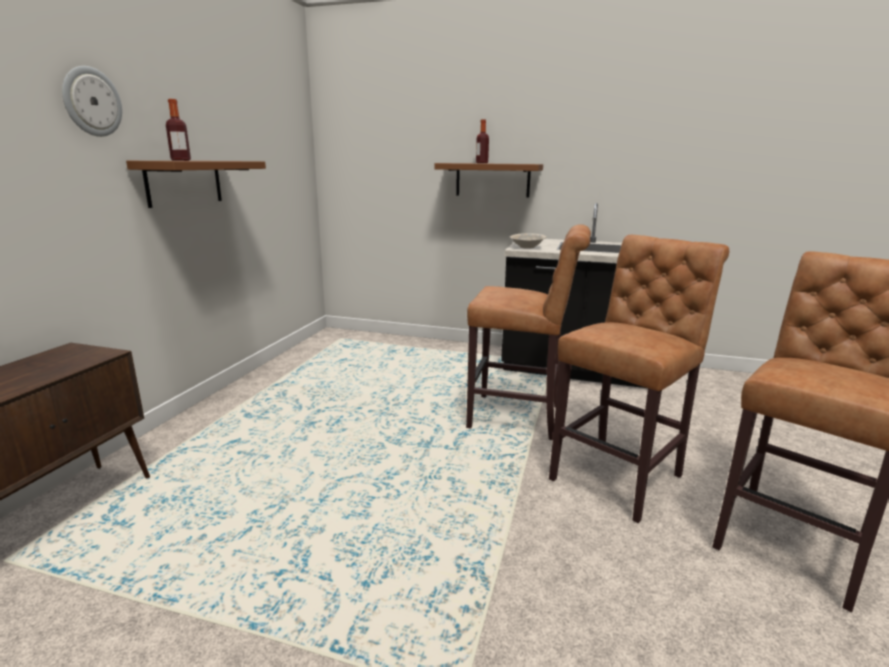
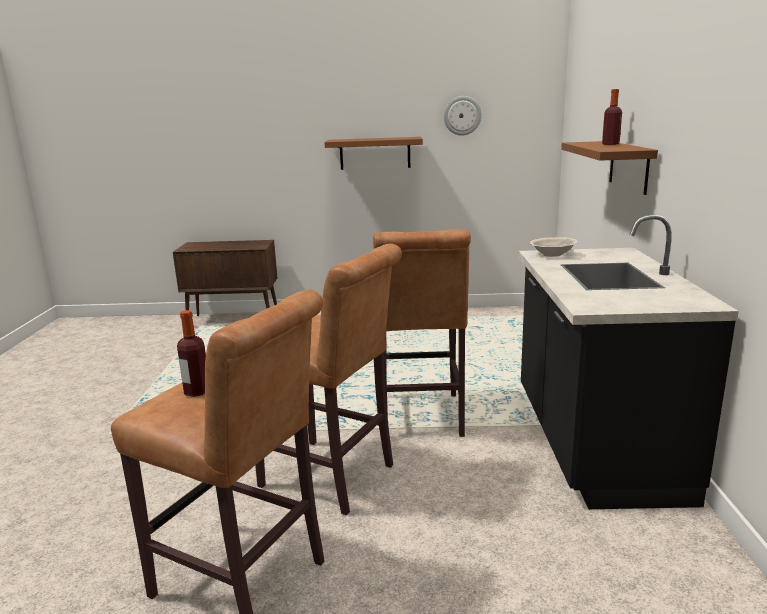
camera: 75 degrees right, 0 degrees up
wall clock [62,66,122,137] -> wall clock moved to [444,96,482,135]
bottle [166,99,191,161] -> bottle moved to [177,310,206,397]

